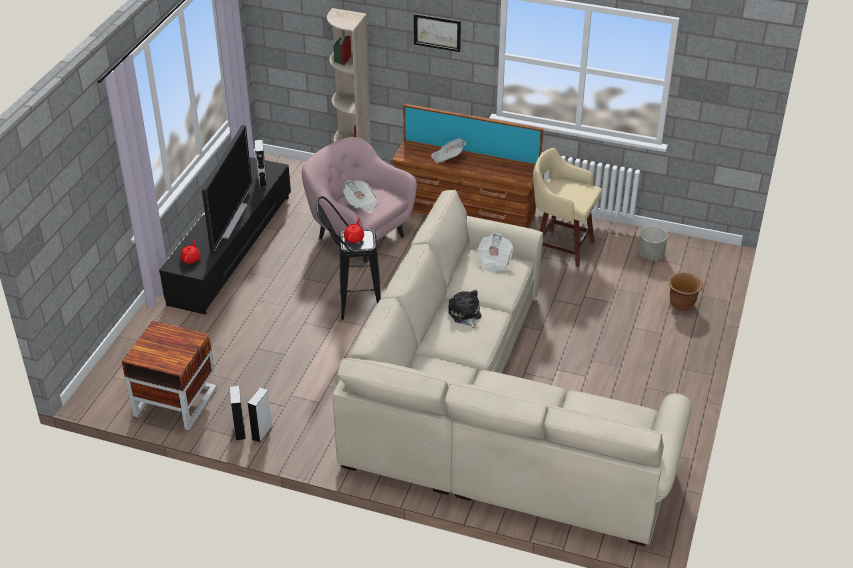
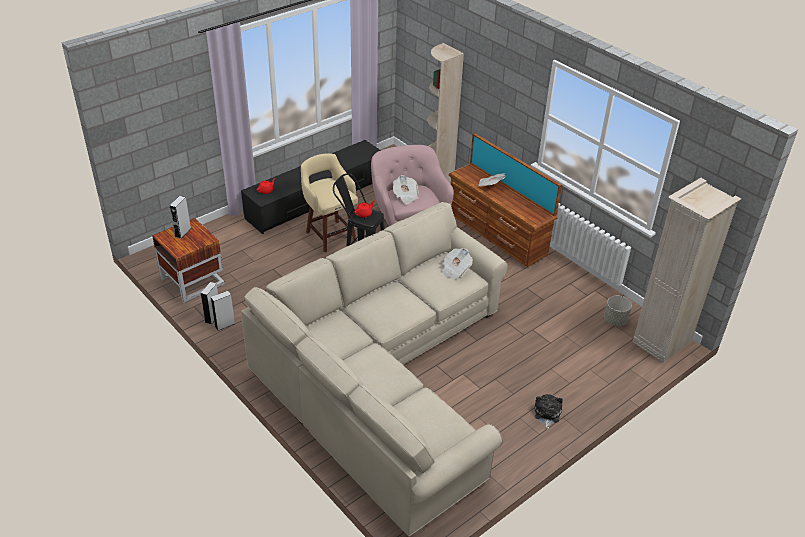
camera: 30 degrees right, 0 degrees up
television [202,125,252,250] -> none
grey speaker [254,140,267,187] -> grey speaker moved to [169,196,191,239]
picture [414,14,461,52] -> none
plush toy [448,290,481,329] -> plush toy moved to [534,394,563,430]
beige stool [533,148,602,267] -> beige stool moved to [301,153,358,252]
brown planter [668,272,703,311] -> none
none -> beige cabinet [633,178,741,363]

